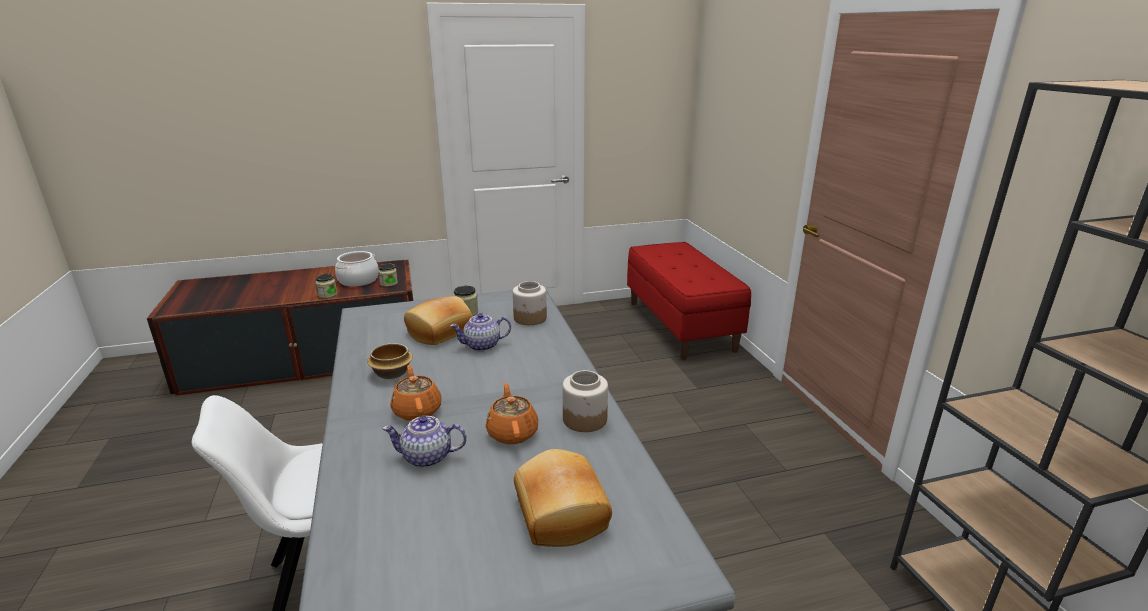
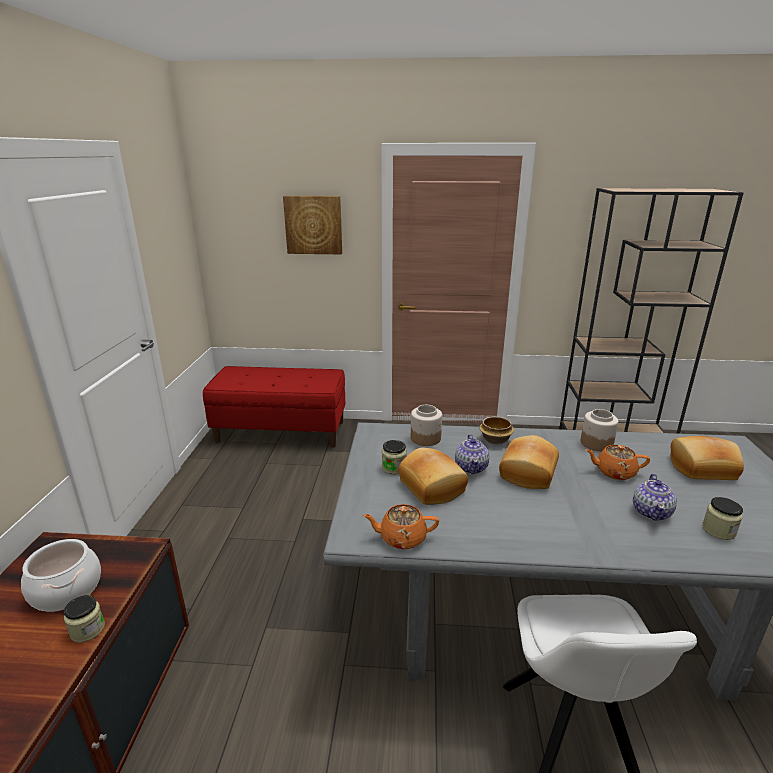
camera: 70 degrees left, 0 degrees up
bowl [367,343,413,379] -> bowl moved to [479,416,514,445]
jar [378,263,398,287] -> jar moved to [702,497,743,540]
orange teapot [391,365,442,421] -> orange teapot moved to [363,504,439,549]
none -> picture [283,196,342,254]
none -> bread [499,435,559,489]

